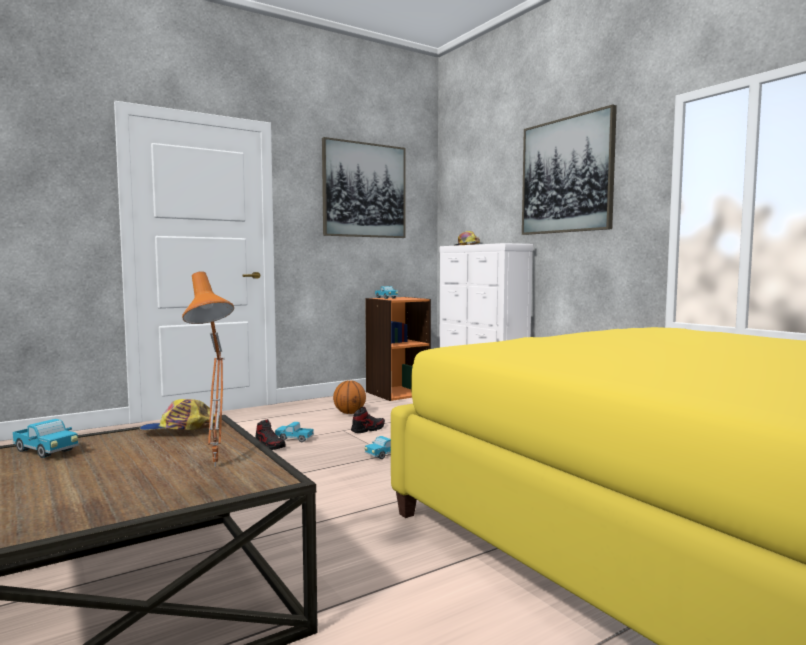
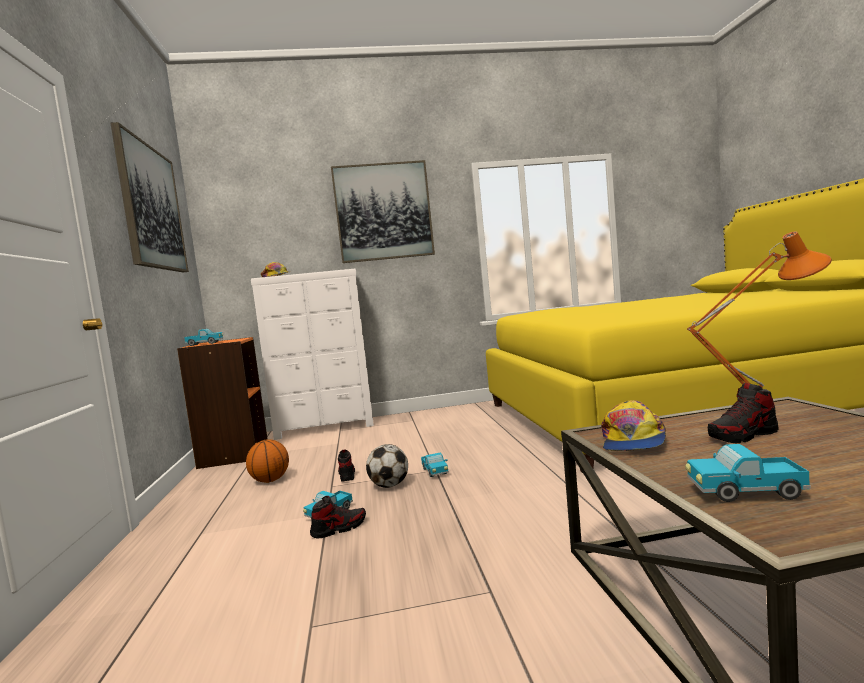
camera: 65 degrees left, 0 degrees up
toy truck [13,419,79,458] -> toy truck turned 135 degrees counterclockwise [685,444,811,502]
none -> football [366,444,408,488]
none -> shoe [708,383,779,443]

